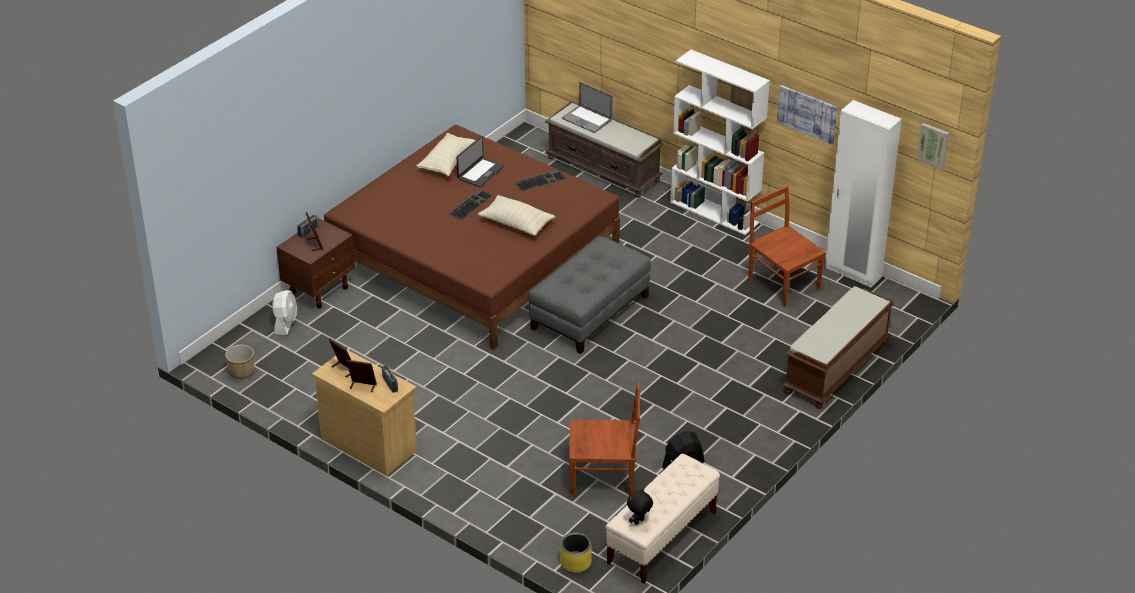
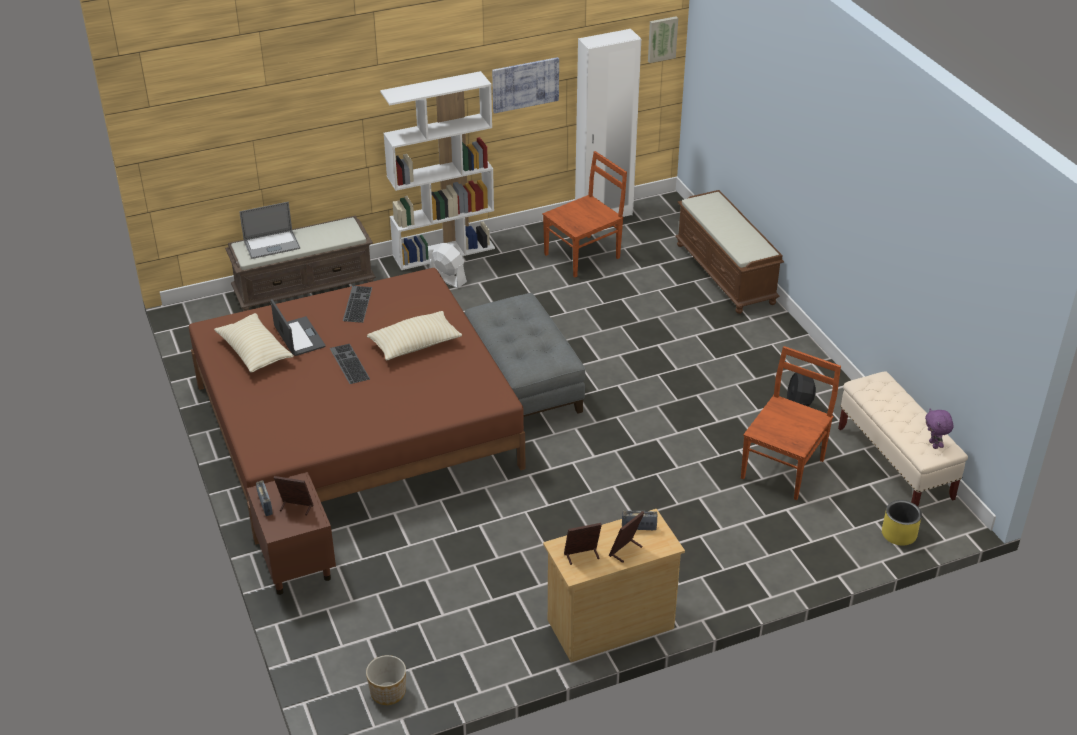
camera: 60 degrees left, 0 degrees up
white fan [272,290,297,335] -> white fan moved to [429,243,467,288]
black plush toy [627,488,653,525] -> purple plush toy [925,408,954,449]
brown chair [748,186,826,307] -> brown chair turned 150 degrees clockwise [542,151,627,277]

